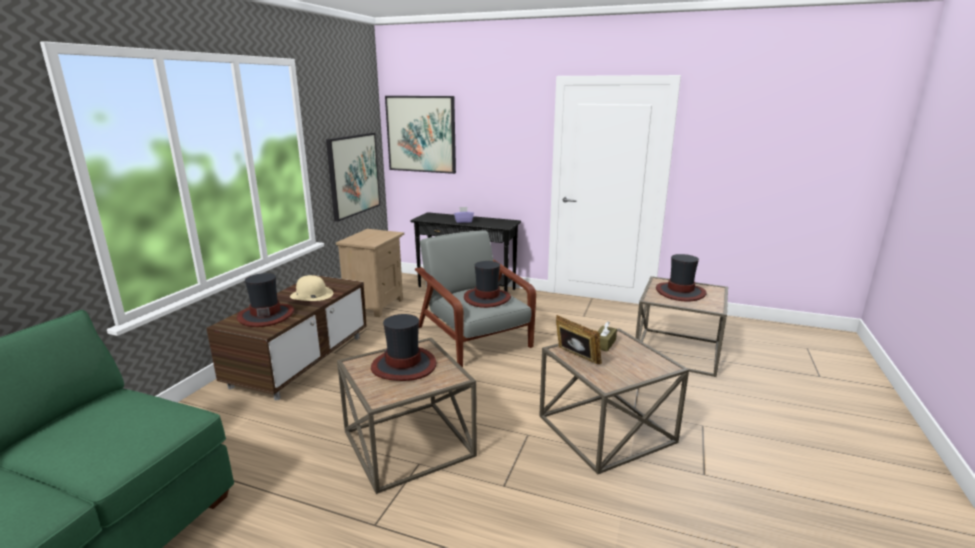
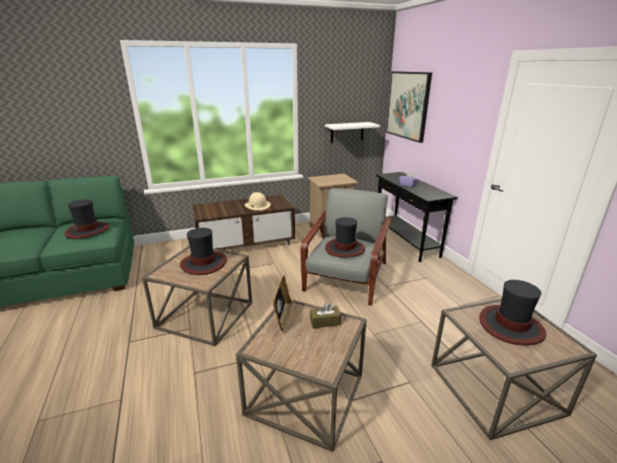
camera: 50 degrees right, 5 degrees up
hat [237,273,294,327] -> hat moved to [65,200,109,239]
picture [326,133,380,222] -> white shelf [325,122,380,143]

